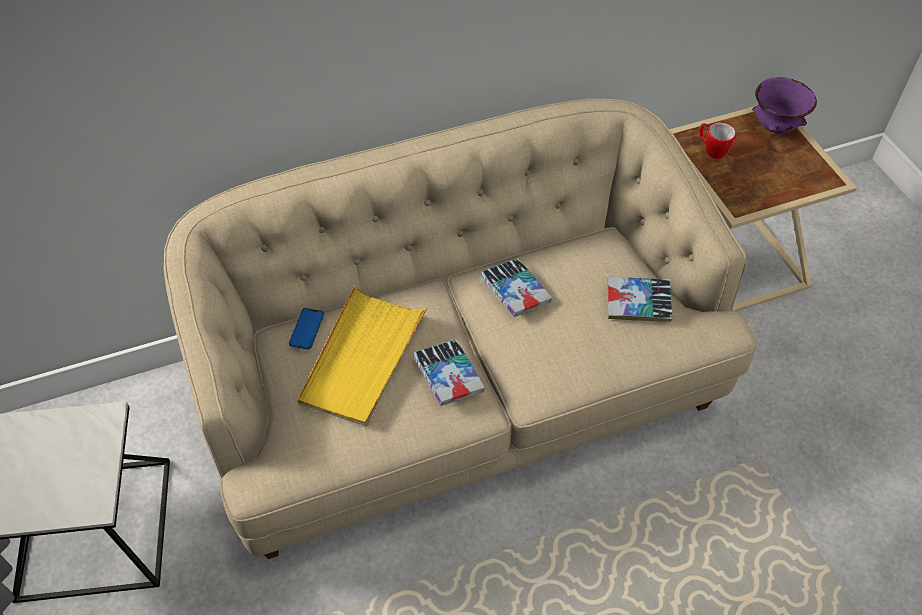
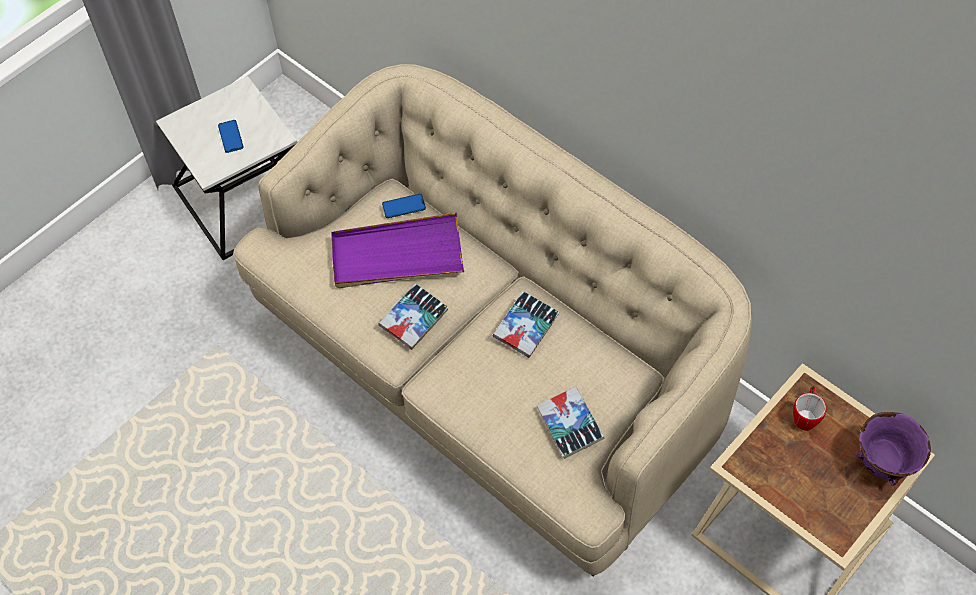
camera: 65 degrees right, 5 degrees up
yellow tray [297,285,428,426] -> purple tray [331,213,464,288]
none -> phone [218,120,244,153]

